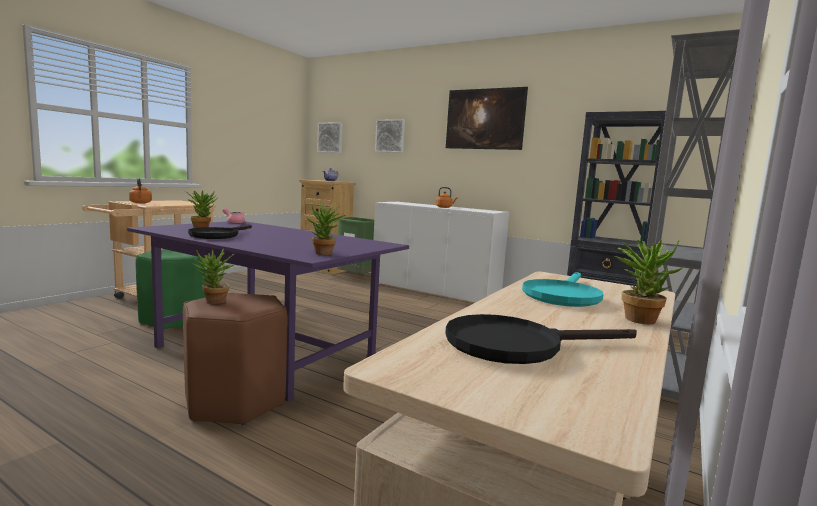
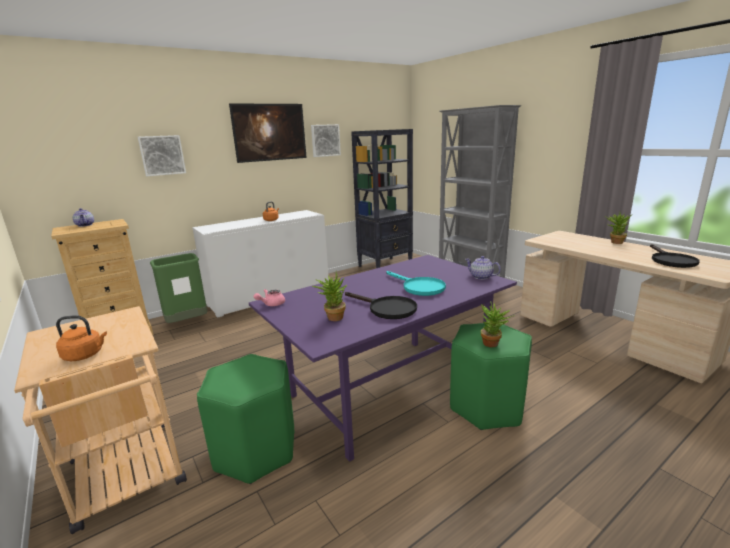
camera: 65 degrees left, 10 degrees up
brown stool [183,293,287,425] -> green stool [450,323,532,430]
potted plant [307,204,346,255] -> teapot [465,256,501,280]
picture [317,122,343,153] -> picture moved to [311,124,341,157]
turquoise frying pan [522,272,603,307] -> turquoise frying pan moved to [386,271,446,296]

